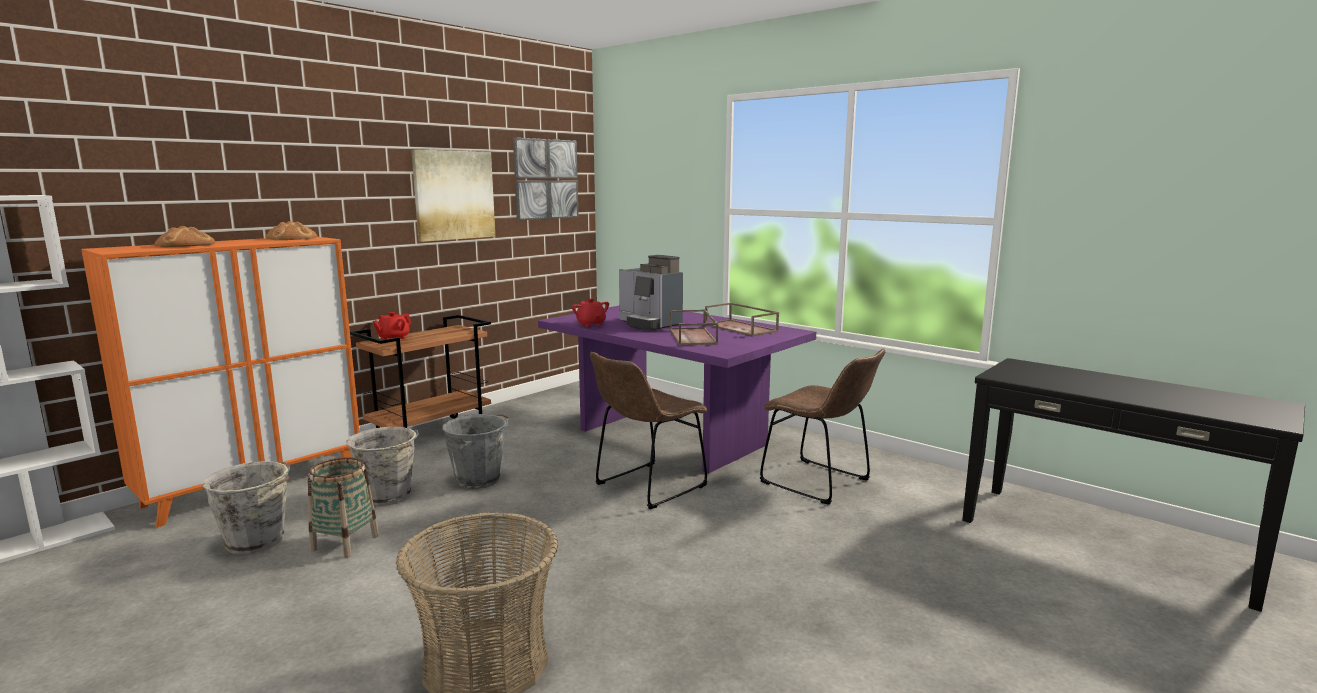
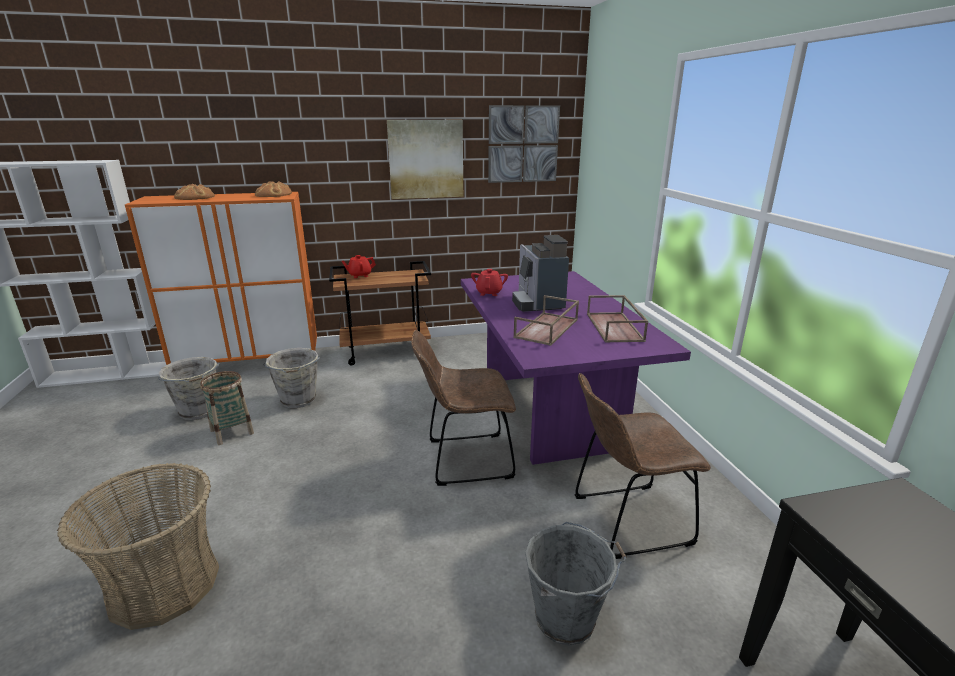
camera: 35 degrees right, 10 degrees up
grey bucket [442,414,511,489] -> grey bucket moved to [525,522,627,646]
brown chair [760,349,885,505] -> brown chair turned 90 degrees clockwise [575,373,711,559]

